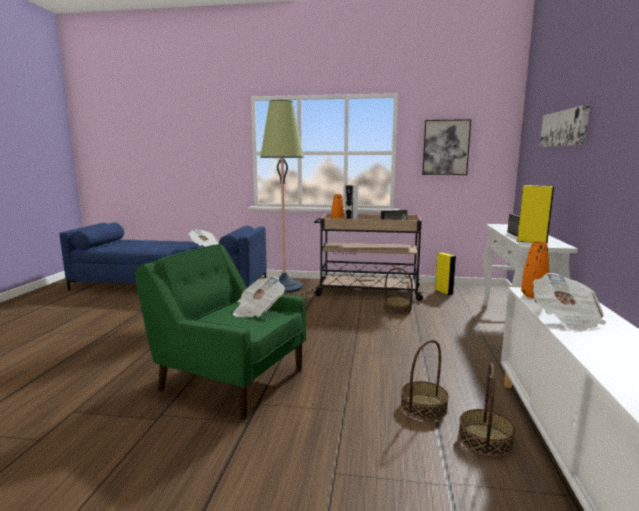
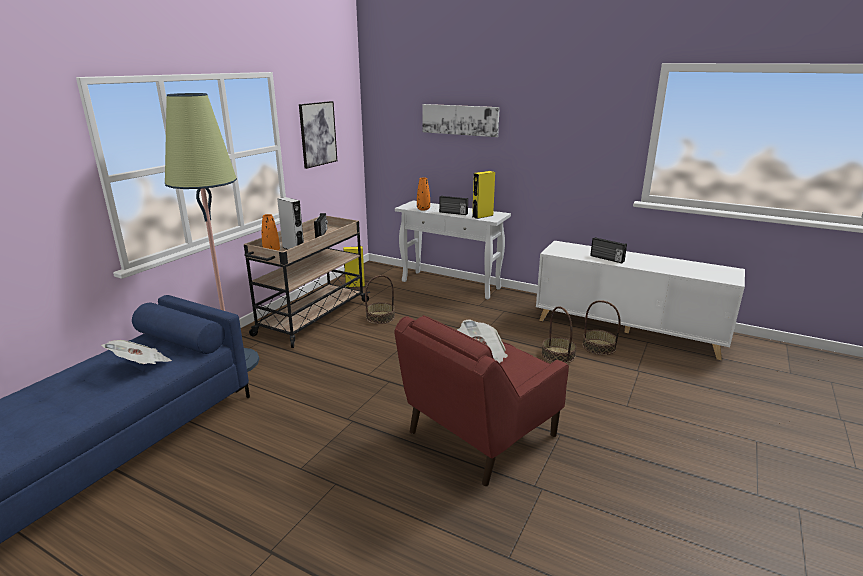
camera: 70 degrees left, 10 degrees up
green armchair [135,244,306,419] -> red armchair [394,315,569,486]
orange vase [521,241,549,298] -> orange vase moved to [417,178,430,211]
newspaper [533,273,606,332] -> radio [590,237,627,263]

